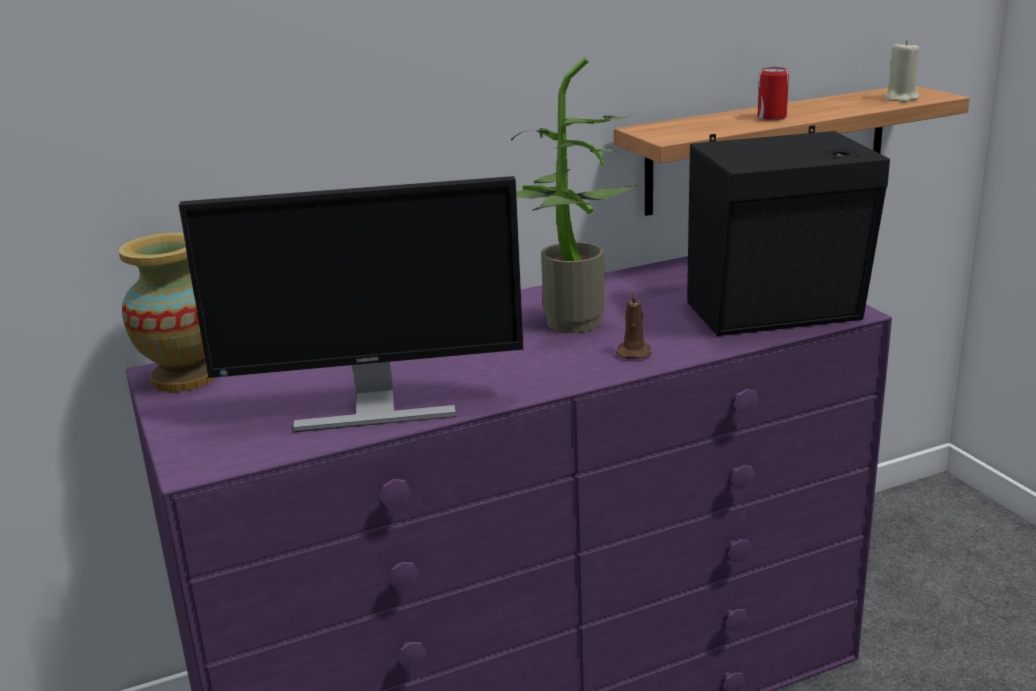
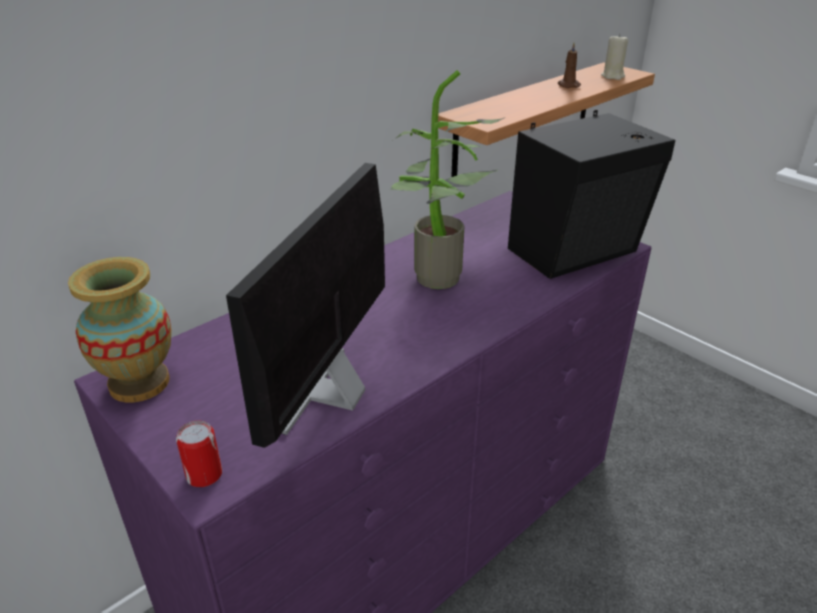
camera: 20 degrees left, 10 degrees up
monitor [179,176,524,432] -> monitor turned 135 degrees clockwise [226,163,385,448]
brown candle [616,289,651,359] -> brown candle moved to [558,42,581,88]
can [757,67,789,121] -> can moved to [176,421,222,487]

